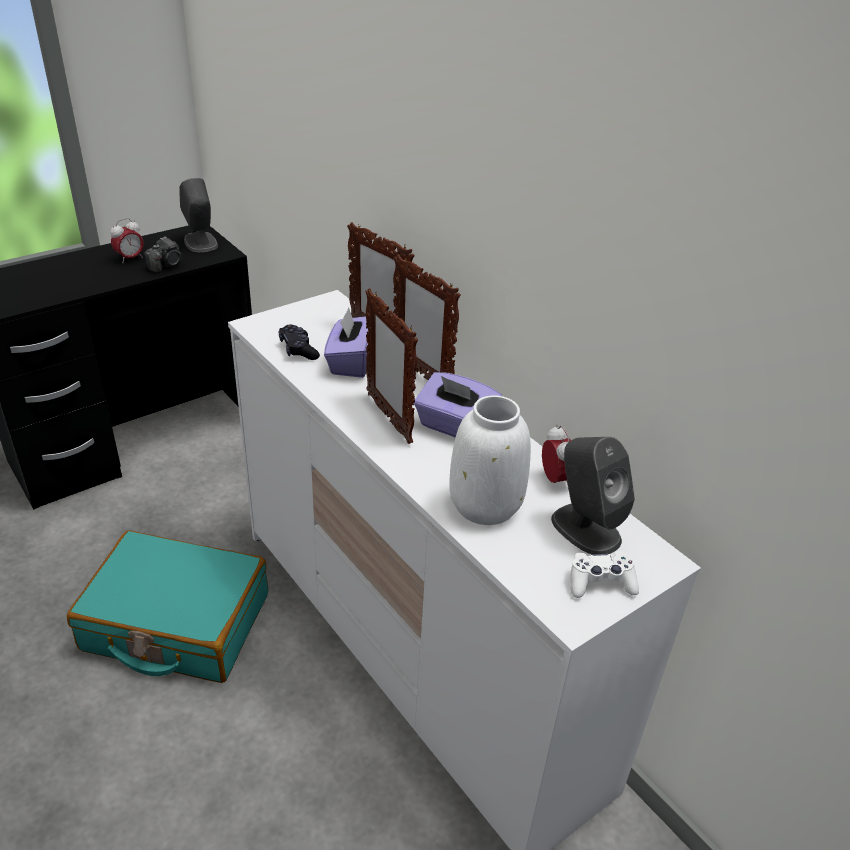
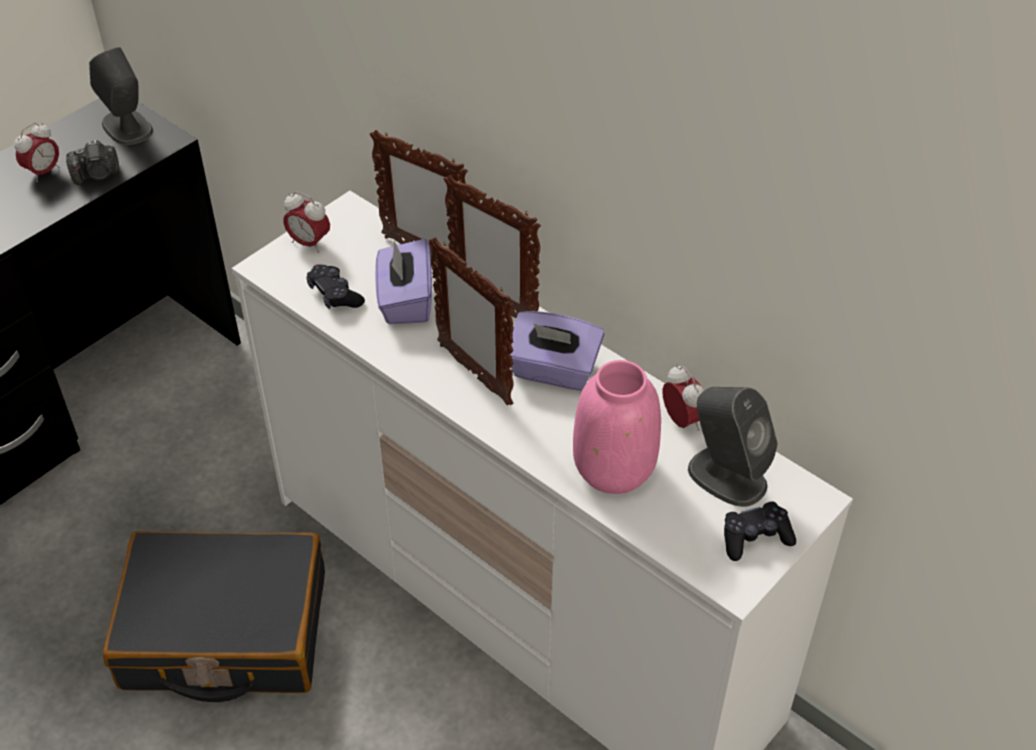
camera: 10 degrees left, 10 degrees up
turquoise suitcase [67,530,268,683] -> black suitcase [103,531,325,702]
camera [144,236,182,273] -> camera turned 45 degrees clockwise [66,140,119,185]
white vase [449,395,531,525] -> pink vase [573,360,661,494]
white game controller [570,551,639,598] -> black game controller [724,501,796,561]
none -> alarm clock [283,192,330,253]

